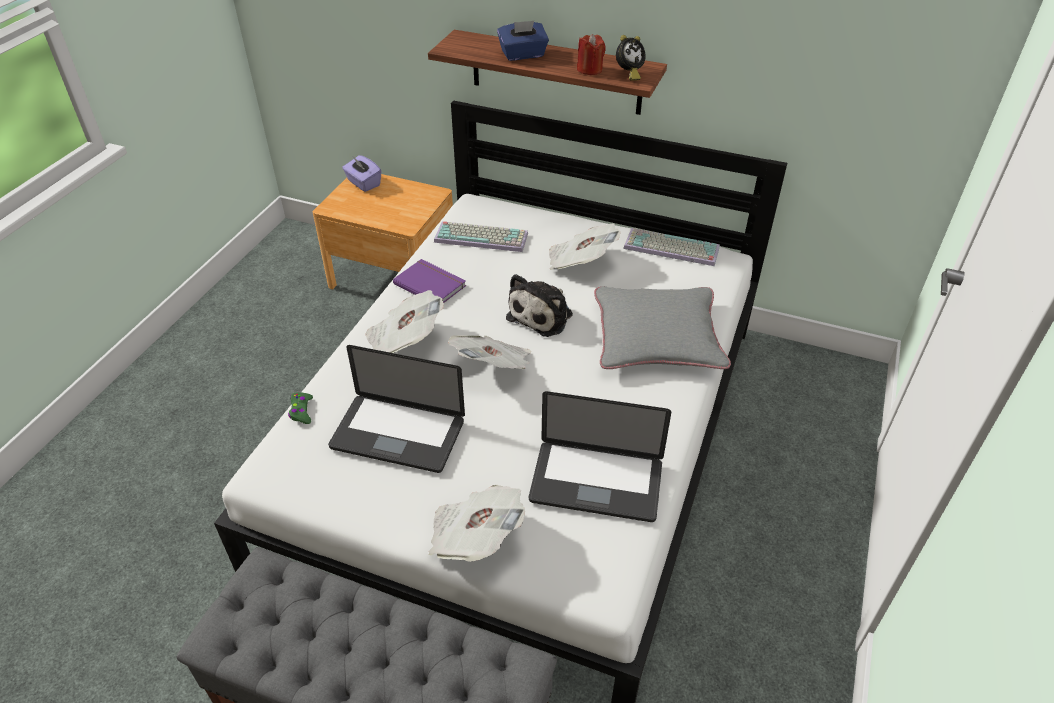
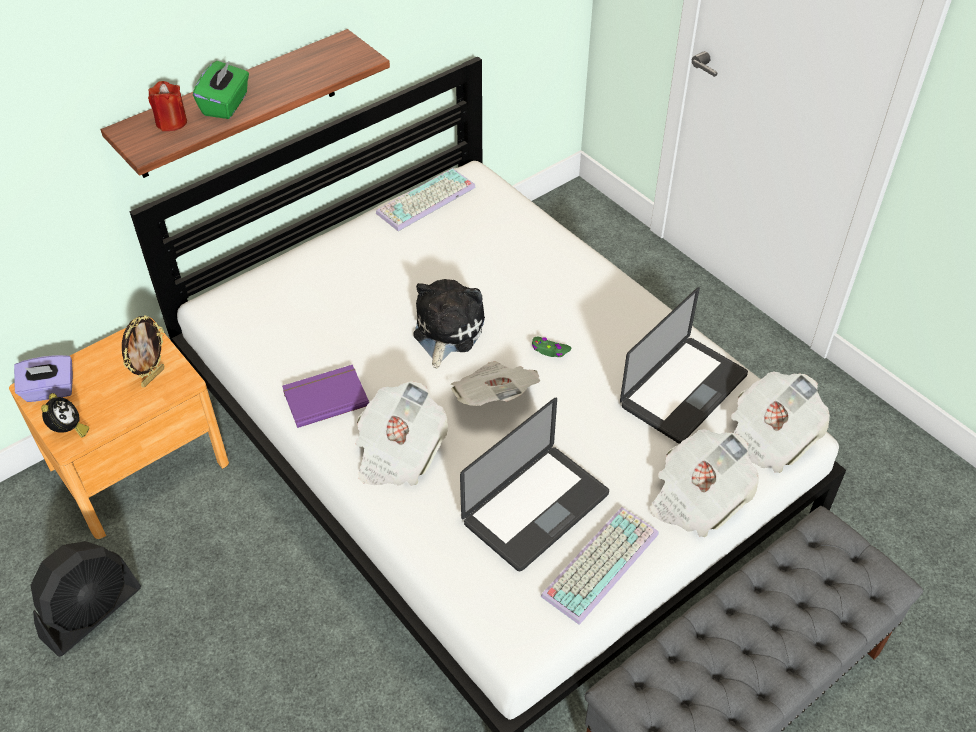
camera: 60 degrees left, 5 degrees up
green game controller [288,392,313,424] -> green game controller moved to [532,337,571,357]
keyboard [434,221,528,252] -> keyboard moved to [541,507,659,625]
blue tissue box [497,21,549,61] -> green tissue box [193,60,249,119]
plush toy [506,274,573,337] -> plush toy turned 135 degrees counterclockwise [413,279,485,368]
newspaper [549,223,620,270] -> newspaper moved to [731,371,830,473]
red candle [577,34,606,75] -> red candle moved to [148,81,187,131]
grey pillow [594,287,731,369] -> none
alarm clock [616,35,646,81] -> alarm clock moved to [41,393,89,438]
none -> black fan [30,541,141,657]
none -> picture frame [122,315,164,388]

